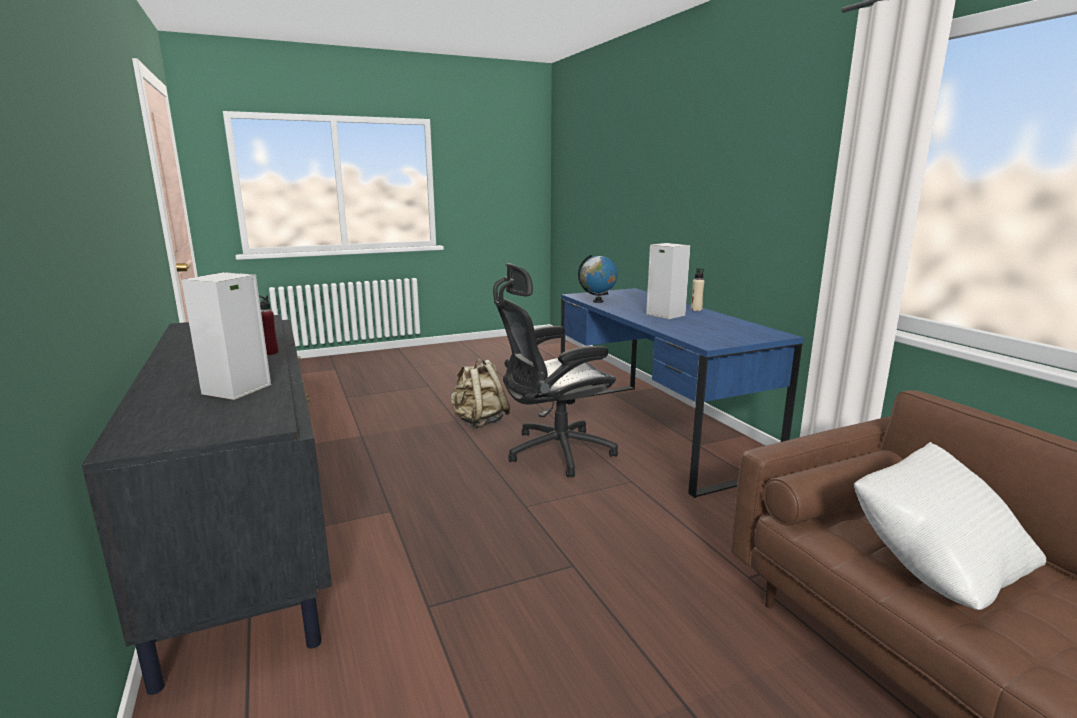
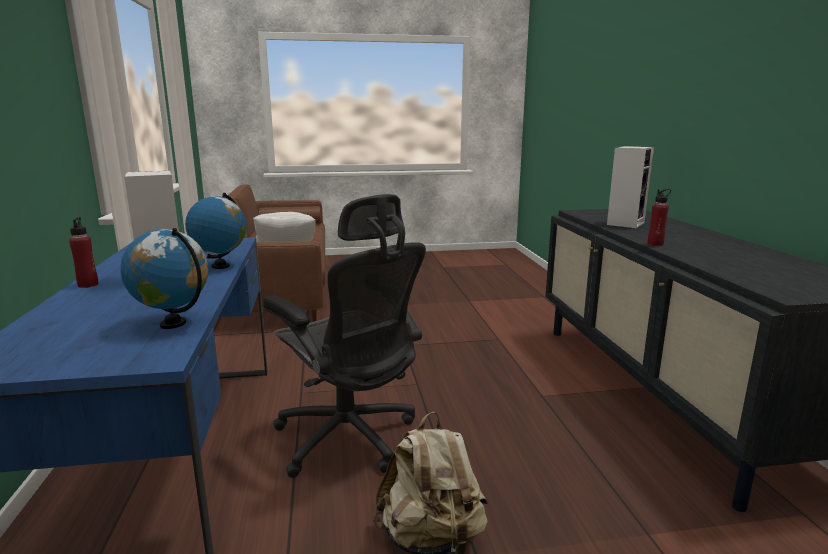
camera: 165 degrees left, 0 degrees up
office chair [493,263,618,477] -> office chair turned 60 degrees clockwise [263,194,426,478]
beige bottle [691,268,704,311] -> red bottle [69,217,98,288]
none -> globe [185,193,247,269]

